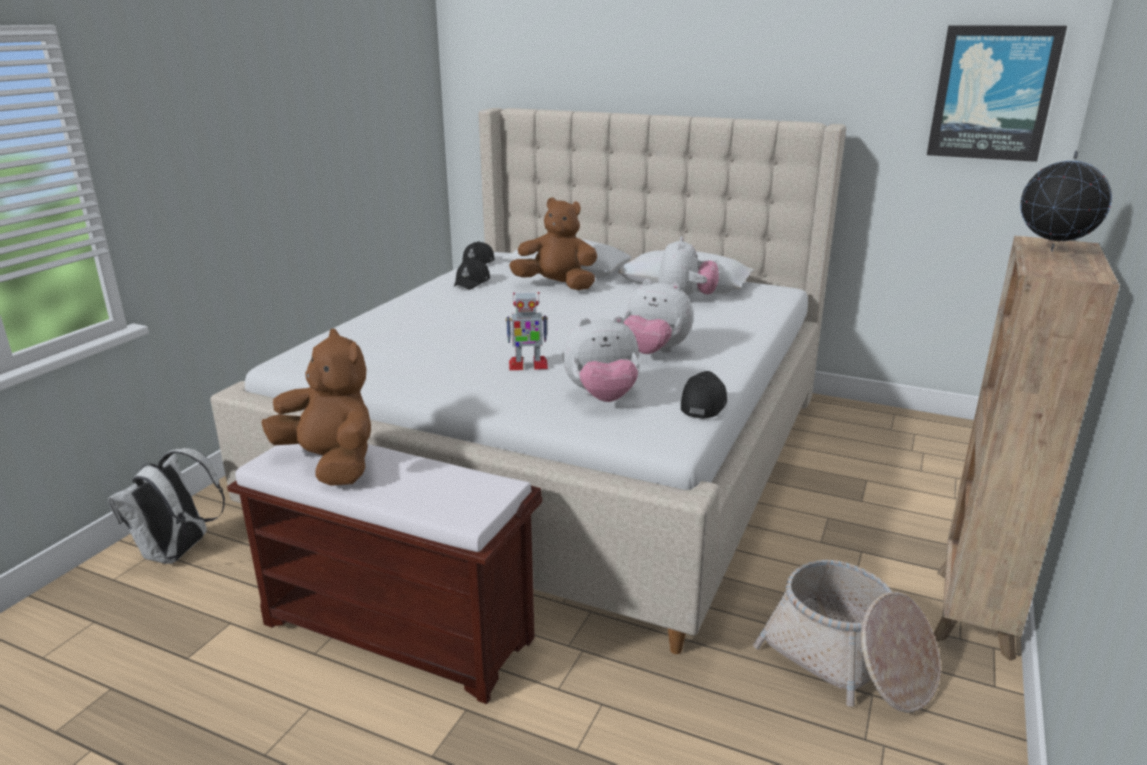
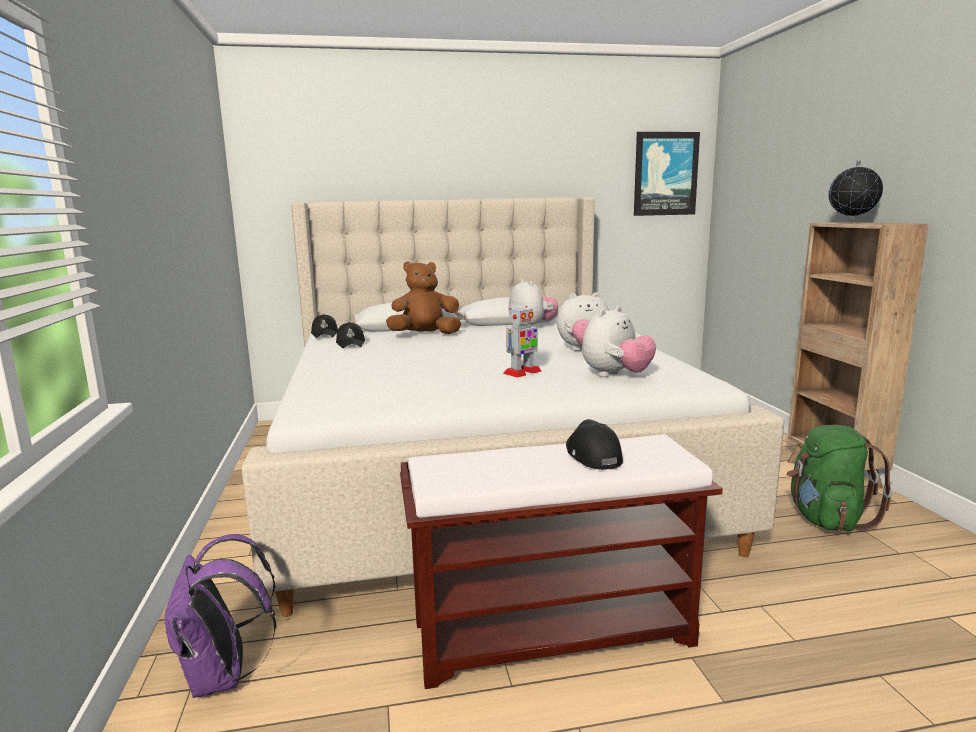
camera: 35 degrees left, 10 degrees down
white backpack [108,448,225,564] -> purple backpack [165,534,276,698]
brown plush toy [261,329,371,486] -> none
black cap [681,371,727,419] -> black cap moved to [566,419,623,470]
basket [753,560,941,713] -> green backpack [787,425,893,531]

